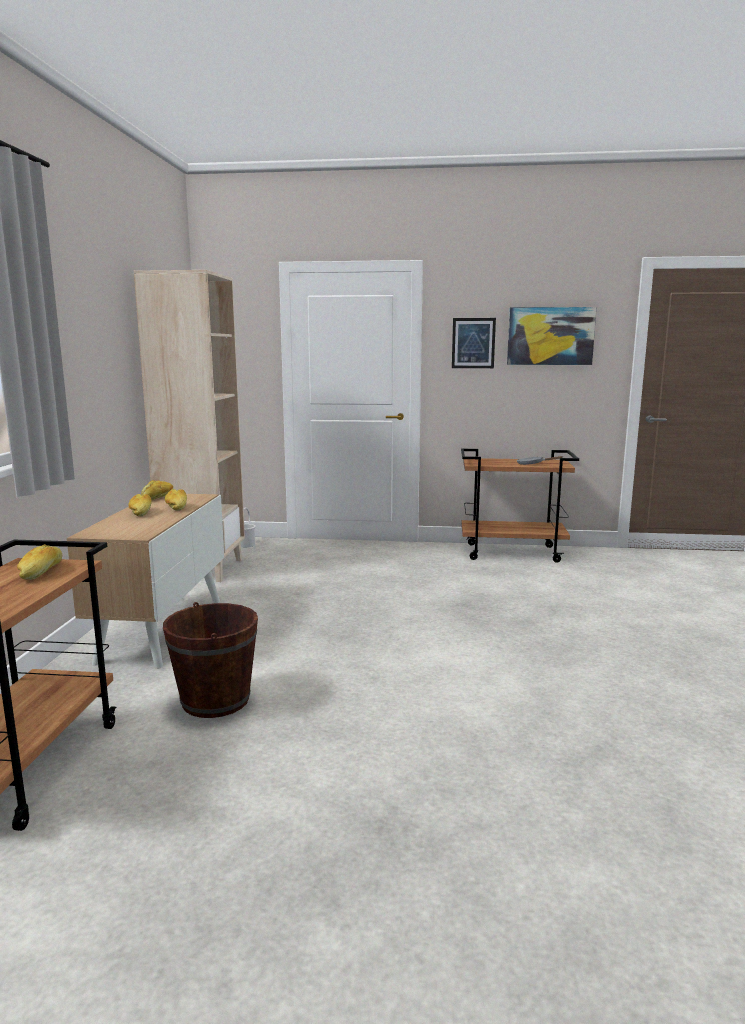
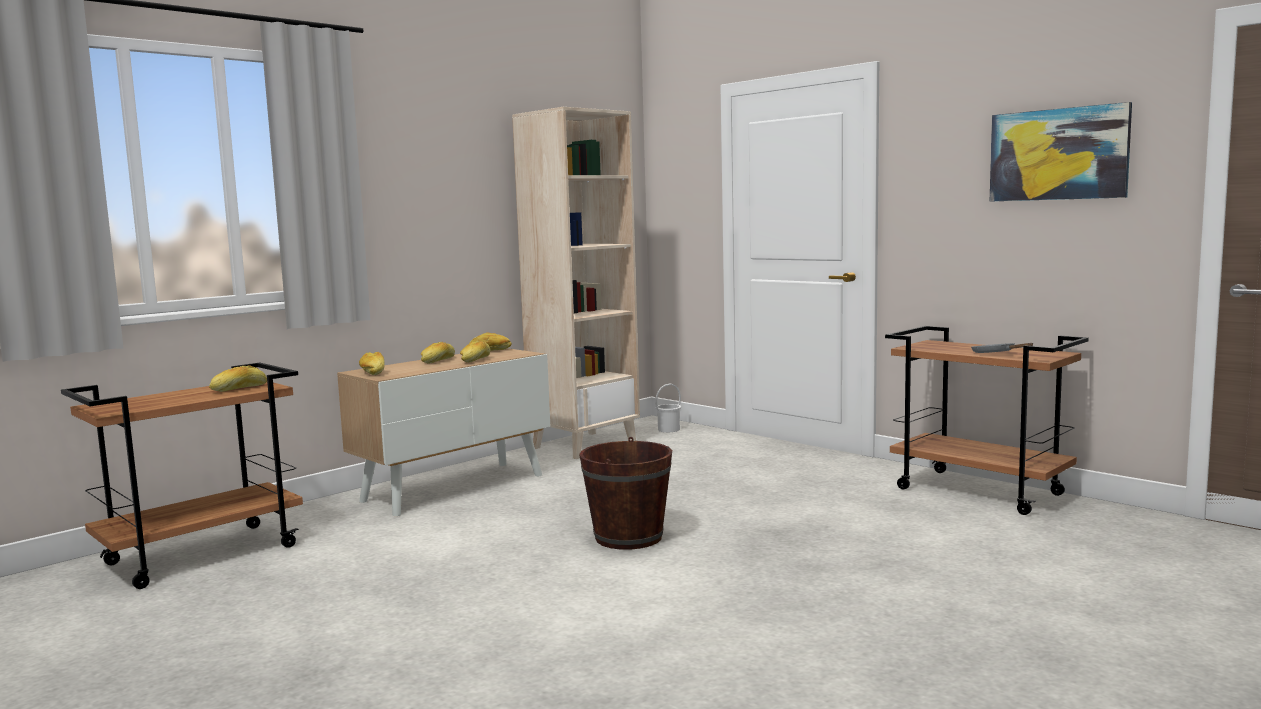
camera: 40 degrees right, 5 degrees down
brown bucket [163,602,258,718] -> brown bucket moved to [579,437,672,550]
picture [452,318,496,368] -> none
none -> bread [359,352,385,375]

